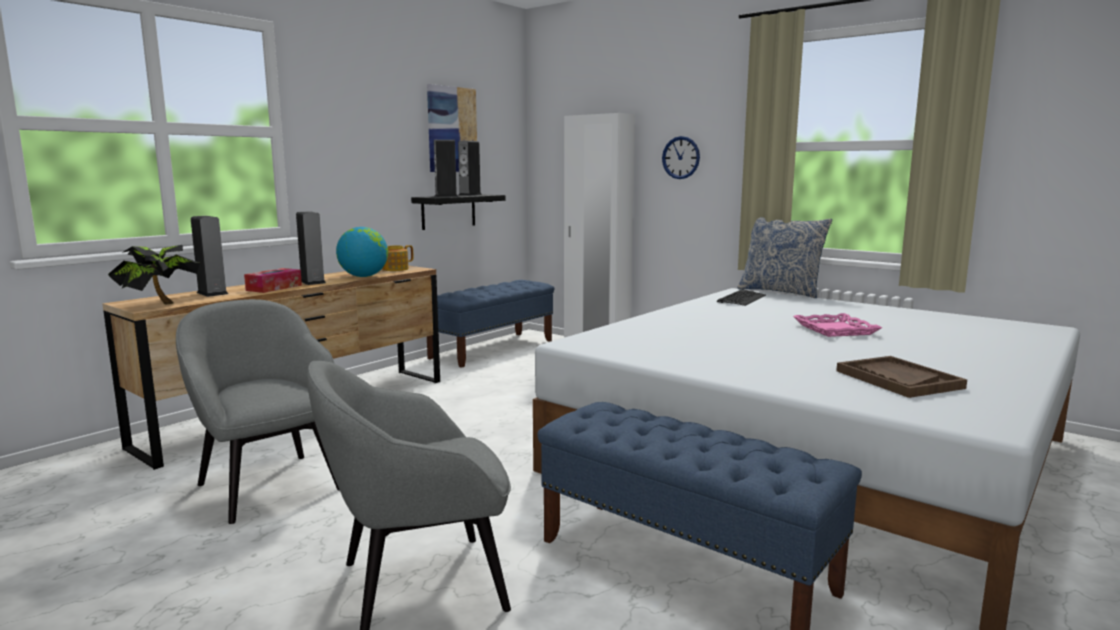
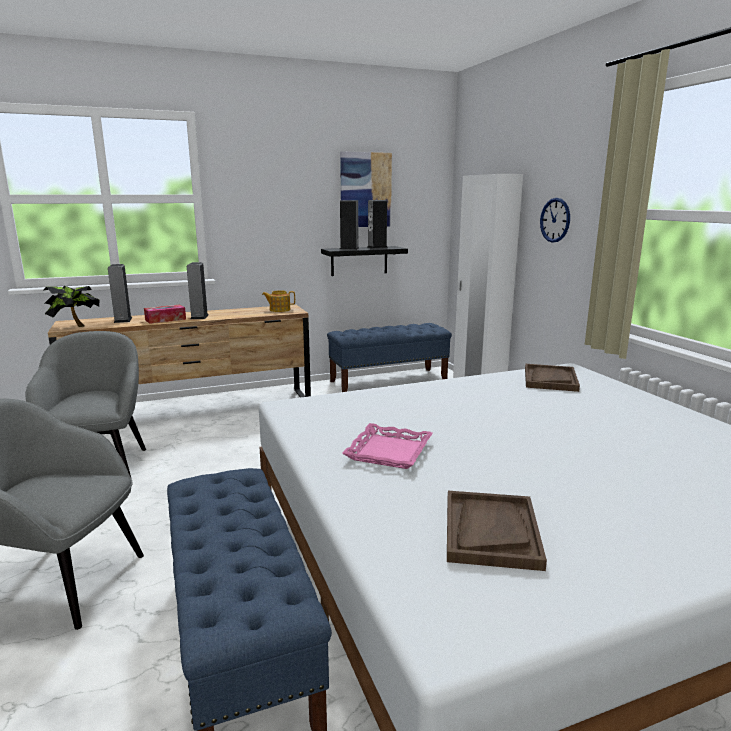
camera: 30 degrees right, 5 degrees up
globe [336,227,388,277] -> none
keyboard [717,289,766,306] -> brown tray [525,364,580,392]
pillow [737,217,832,298] -> none
pink tray [793,313,882,337] -> pink tray moved to [342,423,433,469]

